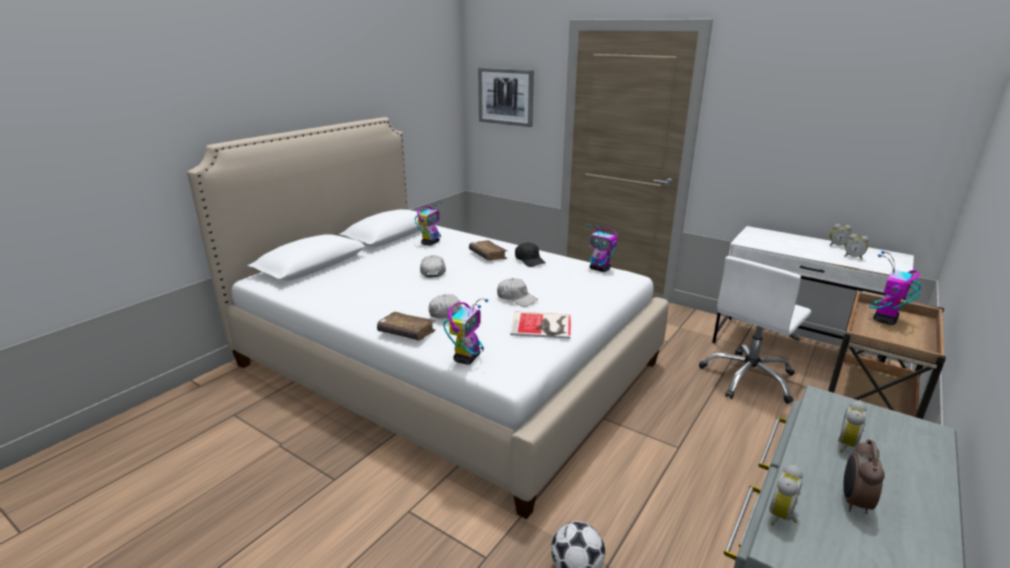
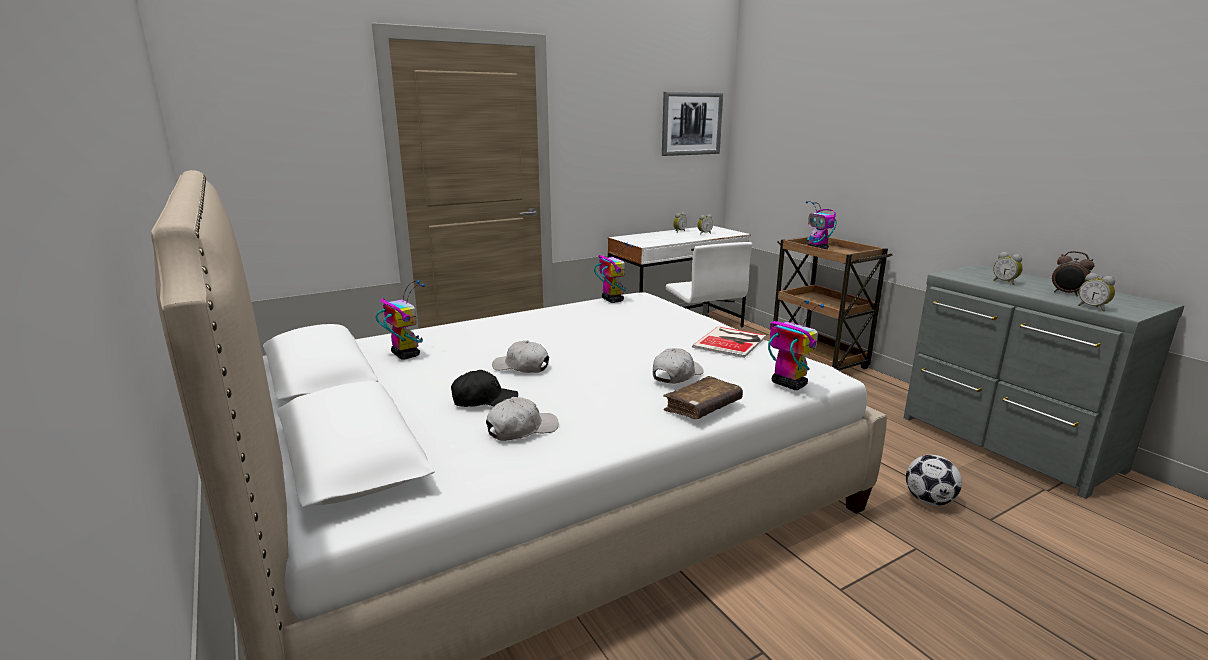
camera: 65 degrees left, 5 degrees down
brown book [469,240,507,261] -> none
picture [478,67,534,127] -> picture moved to [662,92,723,156]
white cap [497,278,538,307] -> white cap moved to [486,397,559,441]
black cap [515,242,546,267] -> black cap moved to [451,370,518,407]
toy robot [588,224,617,272] -> toy robot turned 90 degrees counterclockwise [594,243,633,303]

